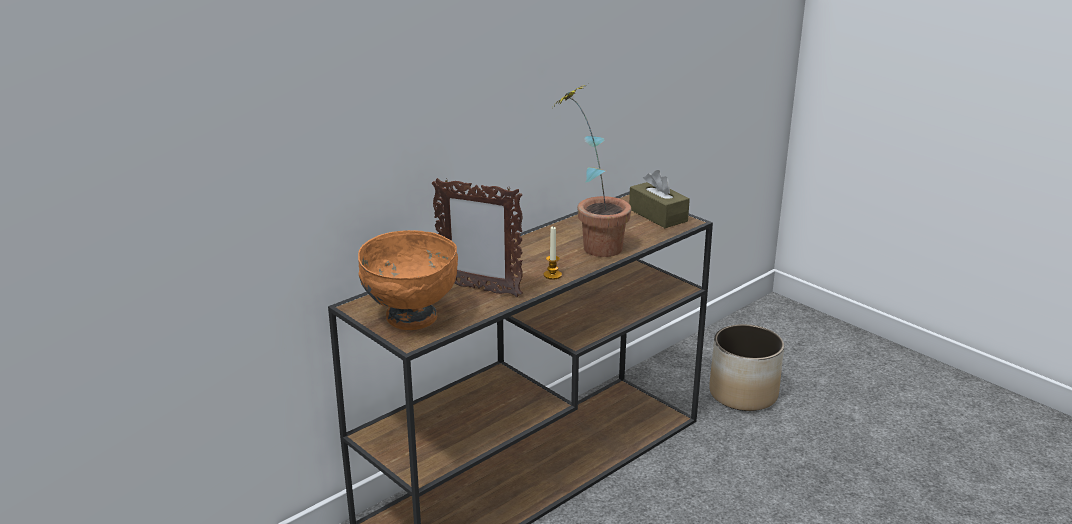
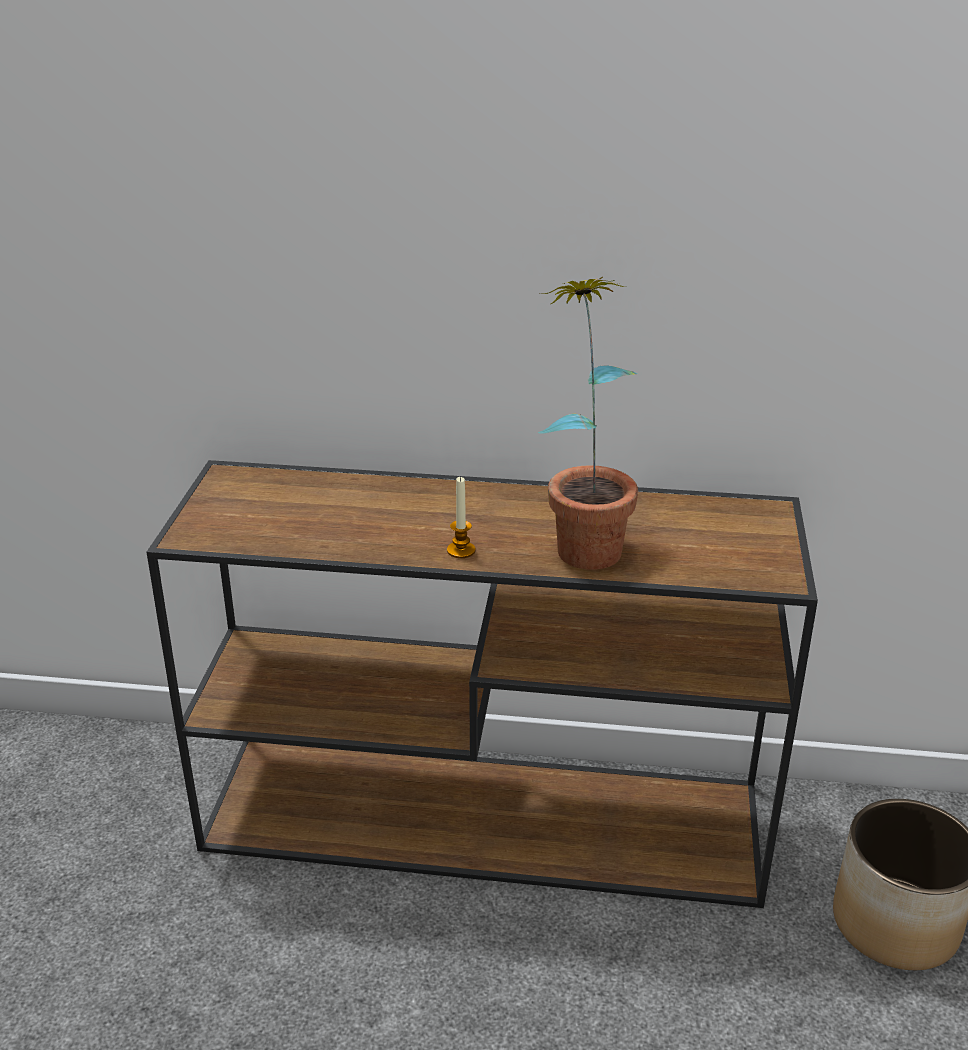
camera: 50 degrees right, 5 degrees up
orange bowl [358,230,458,330] -> none
picture frame [432,178,523,297] -> none
brown tissue box [629,170,690,228] -> none

